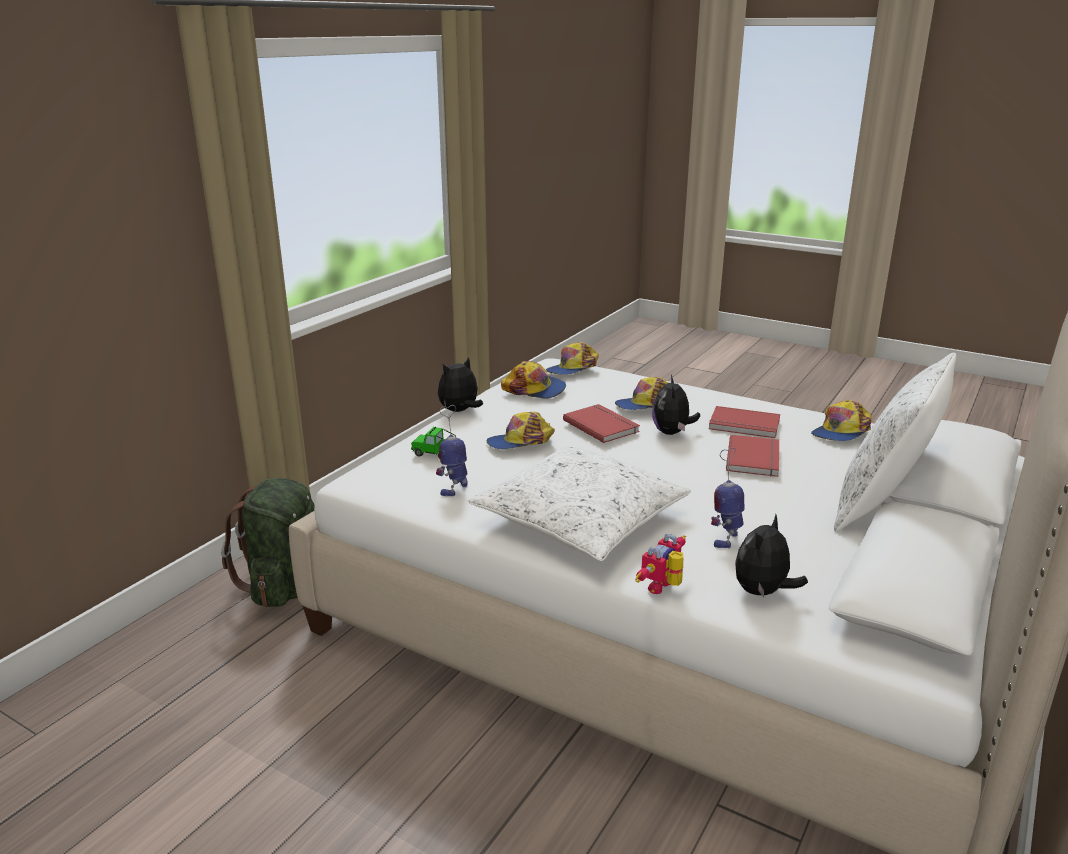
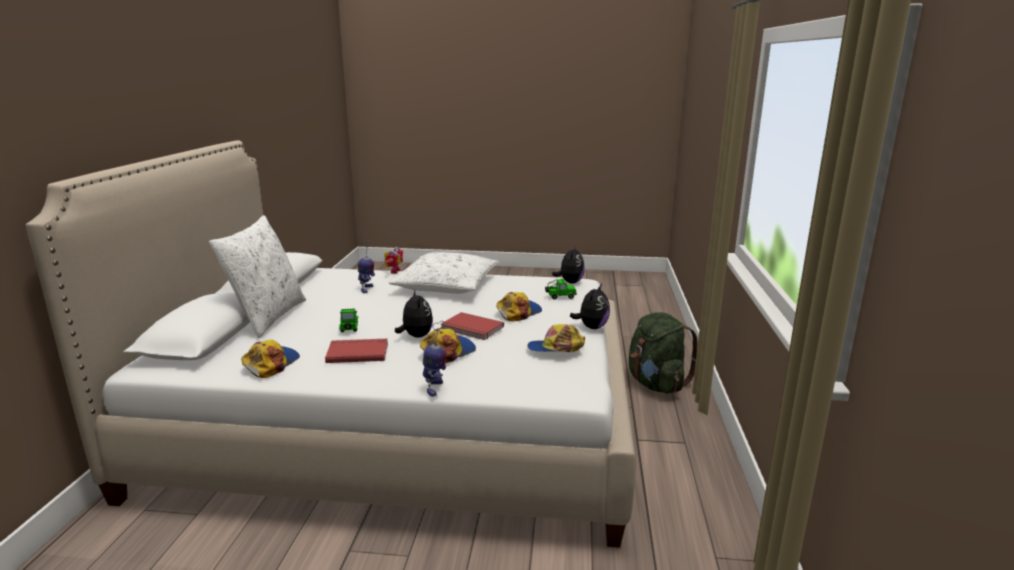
camera: 155 degrees right, 5 degrees down
toy robot [436,405,468,496] -> toy robot moved to [423,321,446,397]
cap [546,342,599,375] -> none
red book [726,435,779,477] -> toy car [339,309,358,332]
plush toy [735,515,808,598] -> plush toy moved to [552,245,585,283]

